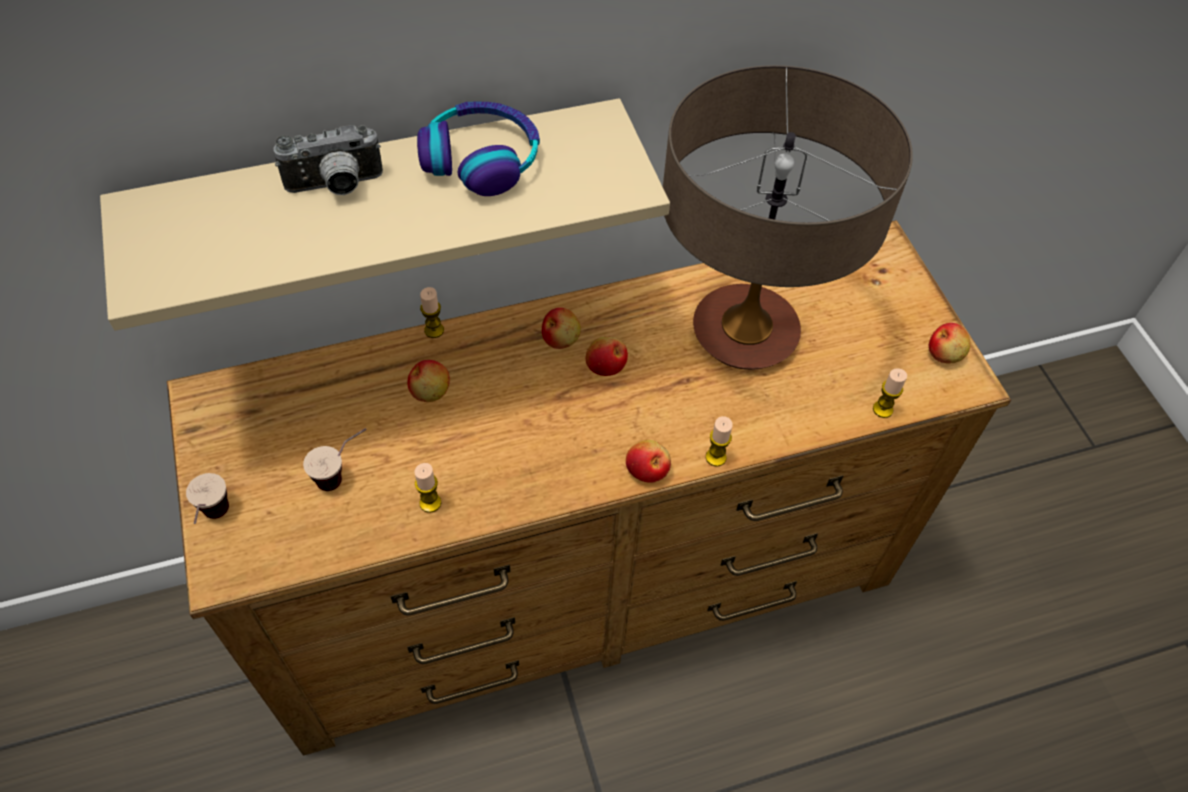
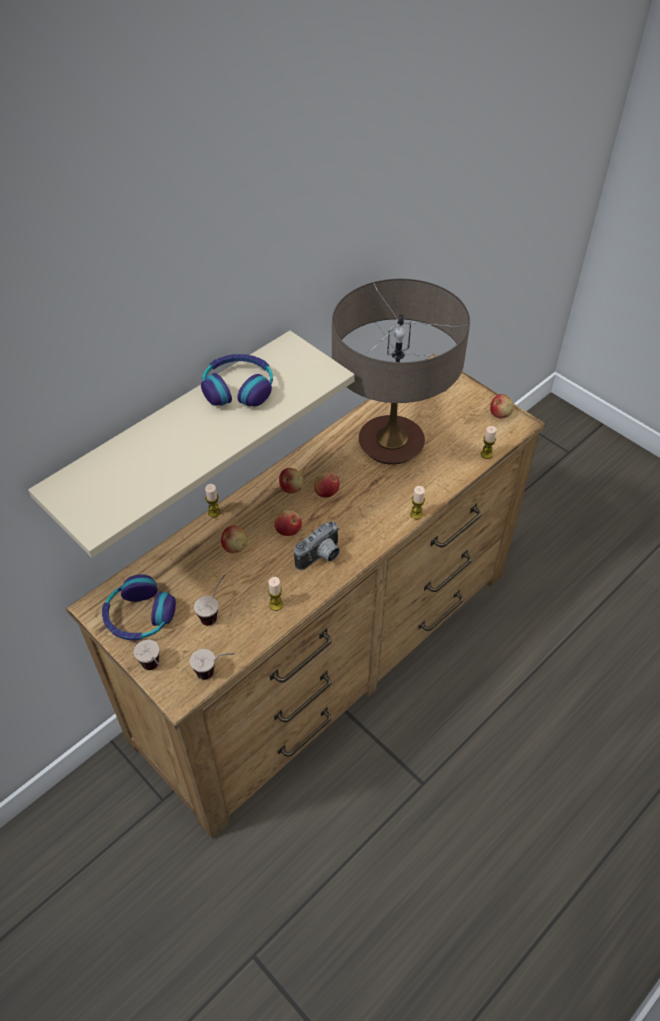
camera: 25 degrees left, 5 degrees down
camera [273,125,383,195] -> camera moved to [294,522,340,570]
apple [626,440,671,483] -> apple moved to [274,510,302,536]
none -> headphones [102,574,176,641]
none -> cup [190,649,235,680]

